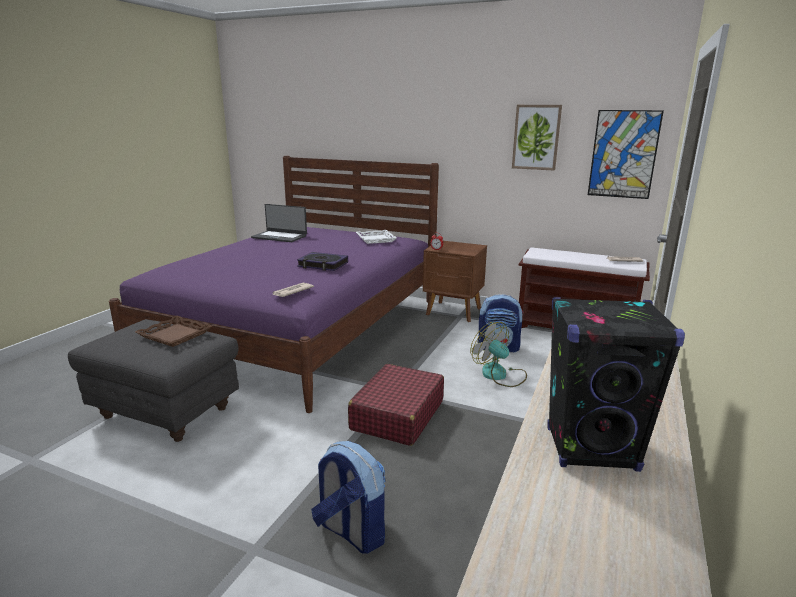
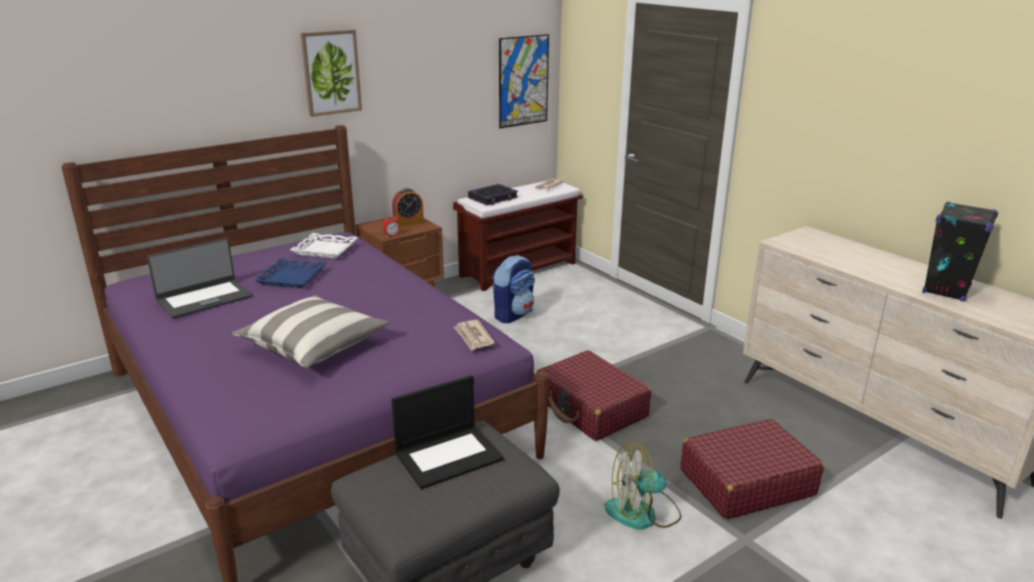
camera: 60 degrees left, 5 degrees up
brown tray [135,315,212,347] -> laptop [392,375,504,489]
book [297,252,348,271] -> book moved to [468,184,518,205]
backpack [311,441,385,554] -> red suitcase [680,419,824,519]
fan [470,322,527,387] -> fan moved to [605,442,681,530]
picture [512,105,562,171] -> picture moved to [300,30,362,117]
none -> pillow [232,295,390,368]
none -> blue tray [254,258,327,288]
none -> alarm clock [392,188,424,227]

